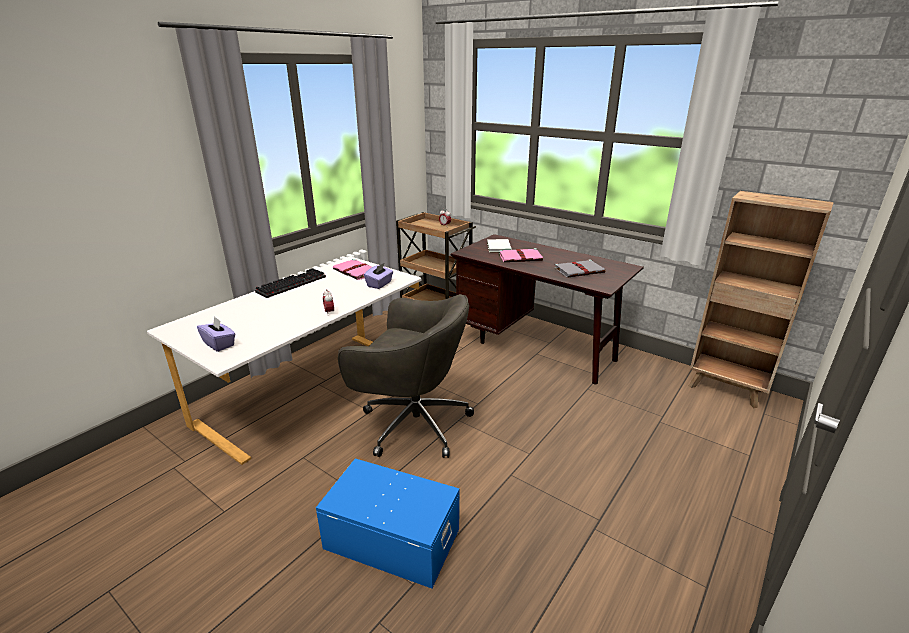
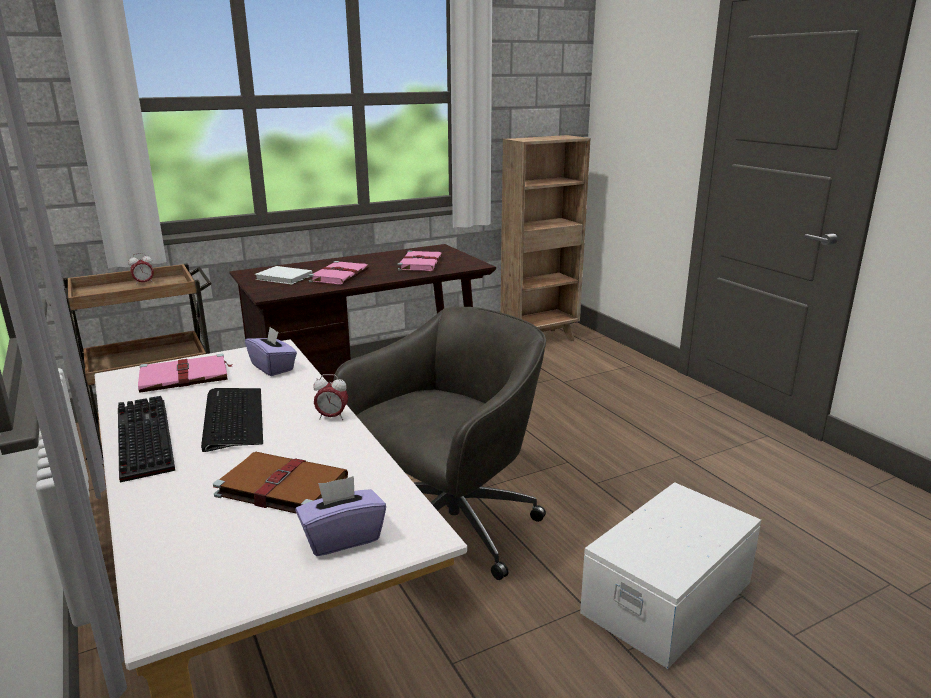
camera: 65 degrees left, 5 degrees down
blue storage box [316,458,460,589] -> white storage box [580,482,761,669]
grey book [554,260,605,278] -> pink book [398,251,442,271]
none -> keyboard [201,388,263,452]
none -> brown book [213,452,348,514]

